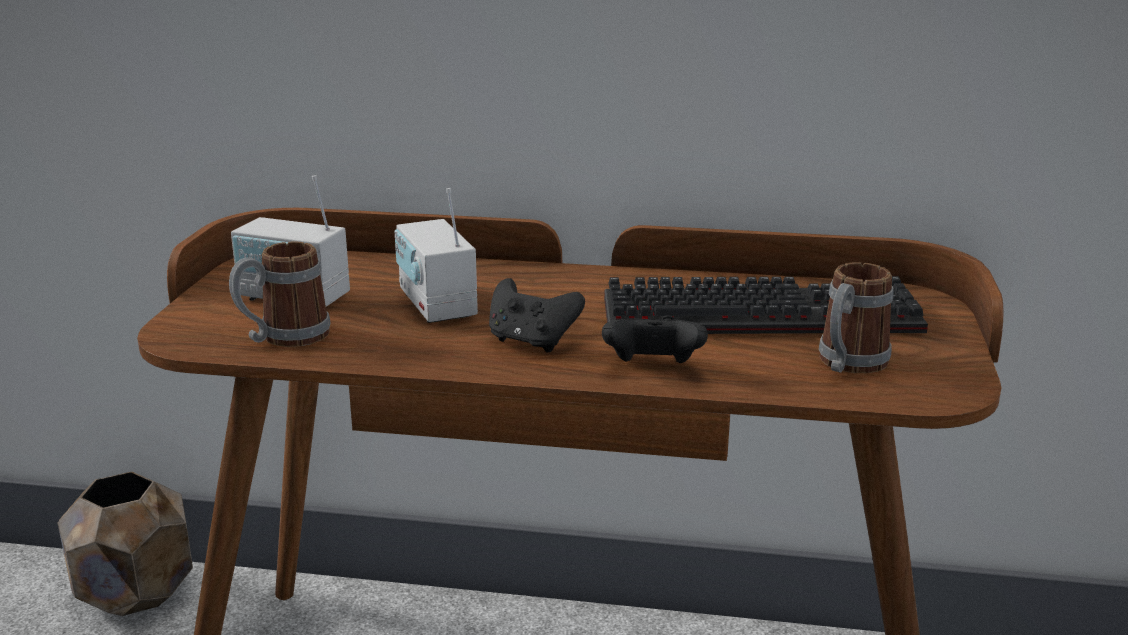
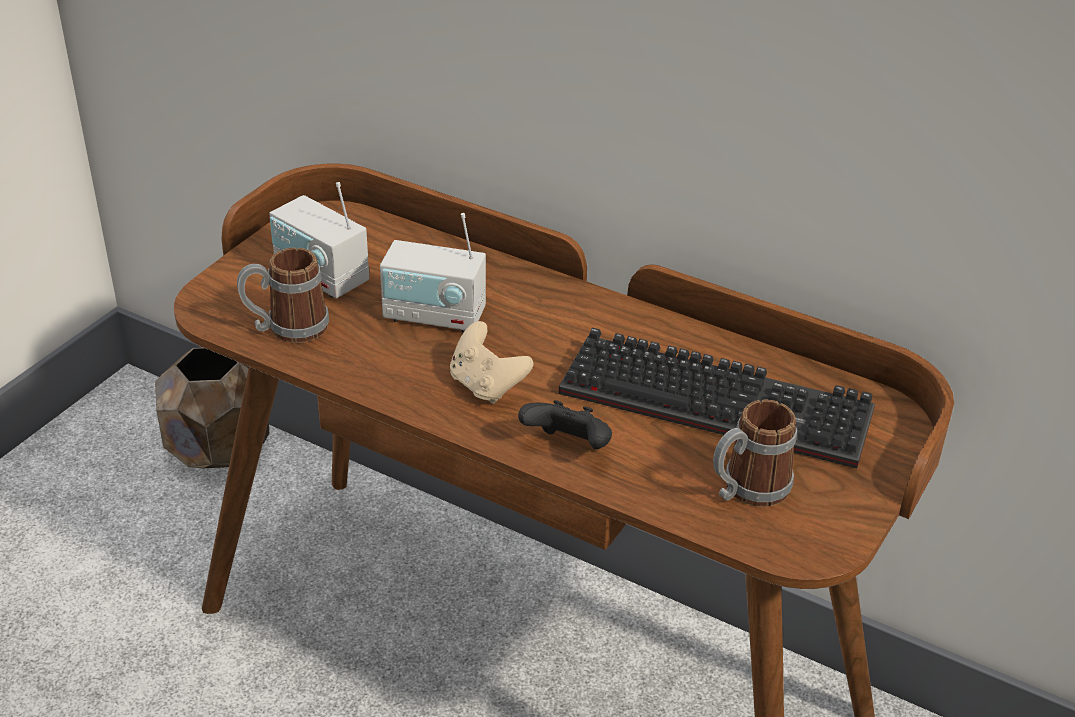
camera: 20 degrees right, 15 degrees up
radio [395,188,478,323] -> radio turned 75 degrees counterclockwise [380,213,486,332]
black game controller [489,278,585,353] -> beige game controller [450,321,533,404]

